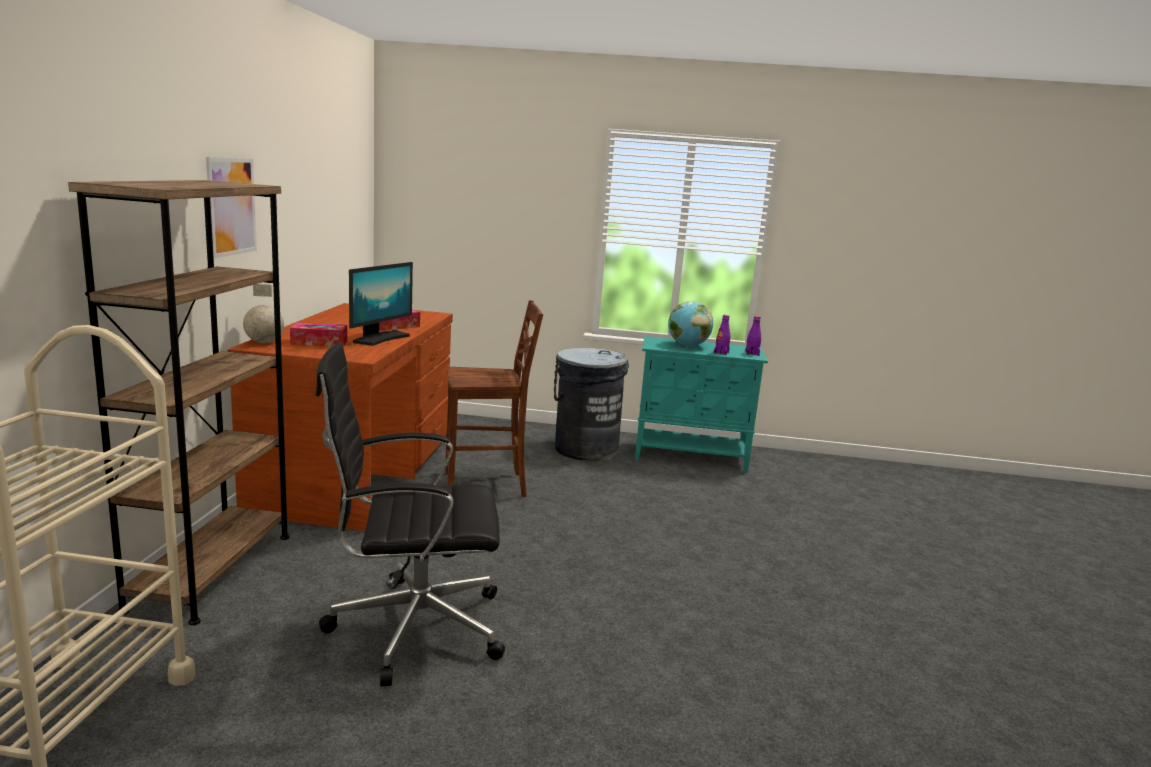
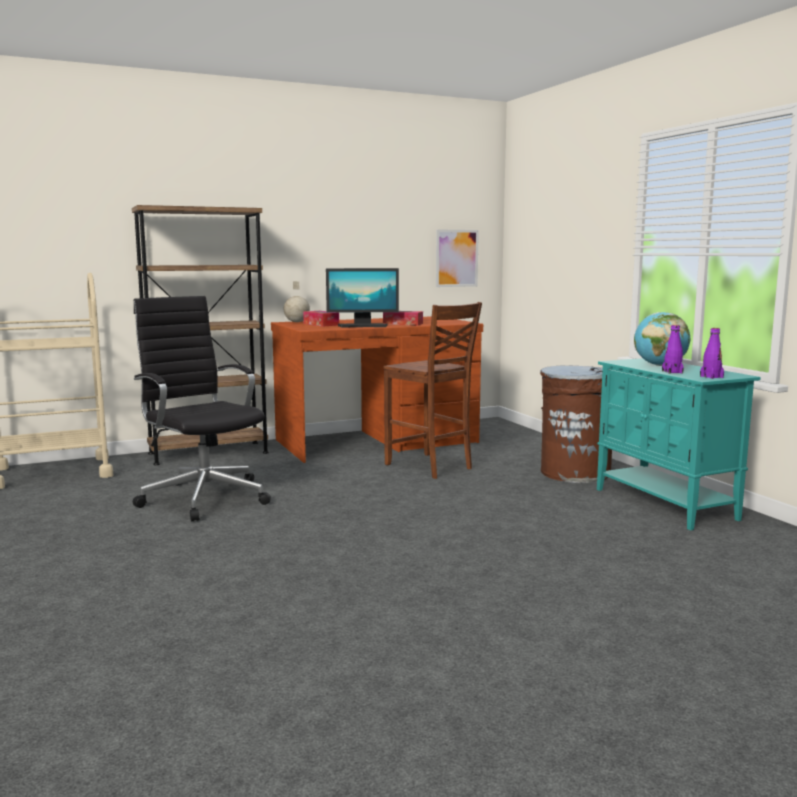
camera: 60 degrees right, 5 degrees down
picture [206,157,257,258] -> picture moved to [436,229,479,287]
grey trash can [554,348,629,461] -> brown trash can [540,366,612,483]

